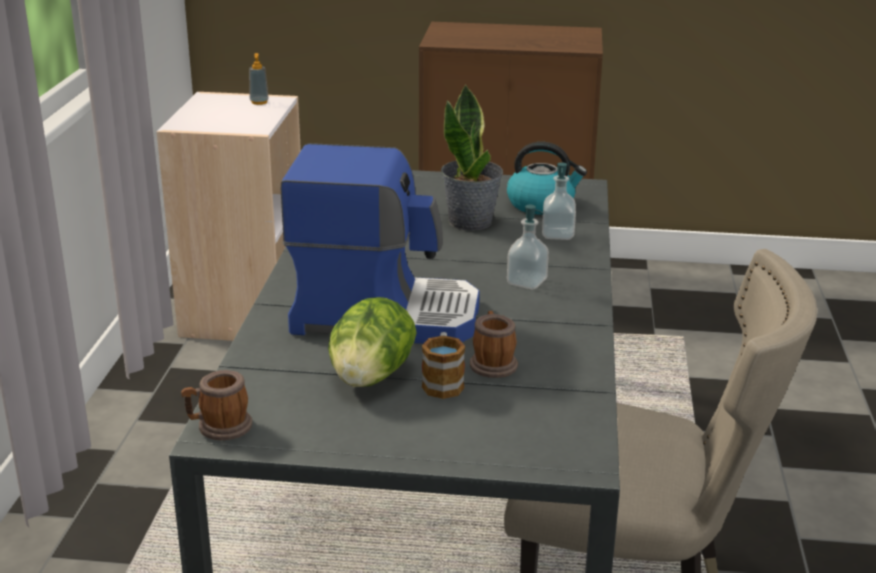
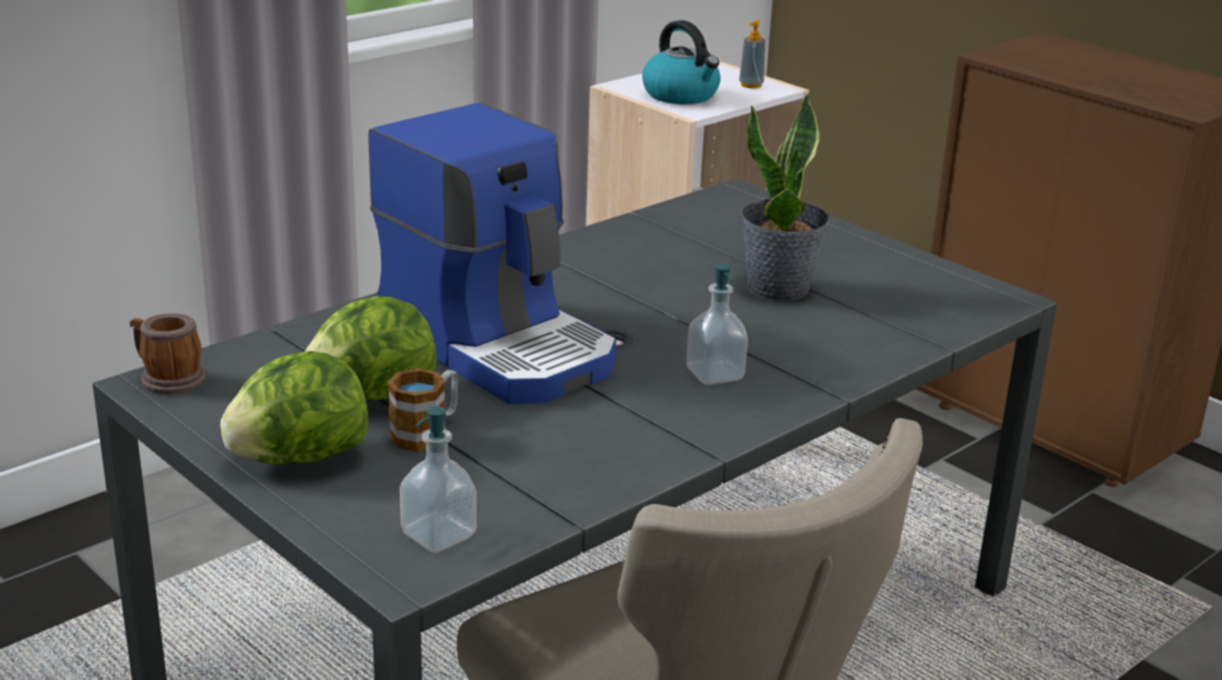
camera: 40 degrees right, 0 degrees up
mug [470,311,518,378] -> none
kettle [507,142,587,215] -> kettle moved to [642,20,721,104]
soap dispenser [542,162,576,240] -> soap dispenser moved to [400,406,476,553]
none -> lettuce [220,351,368,465]

